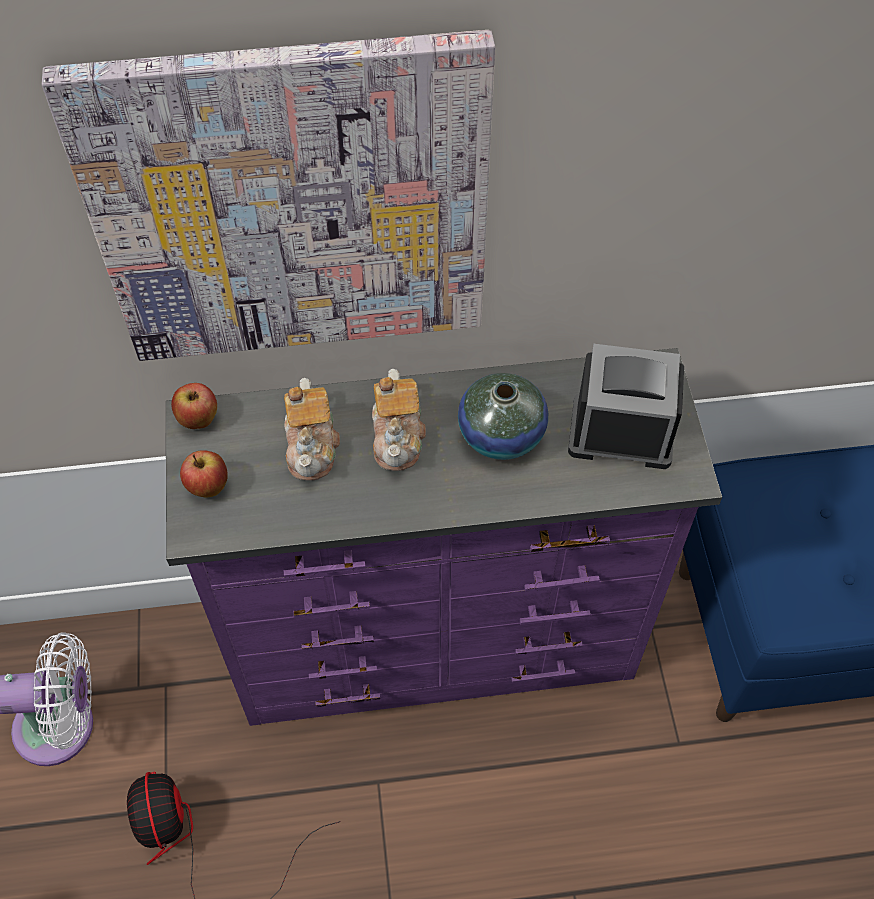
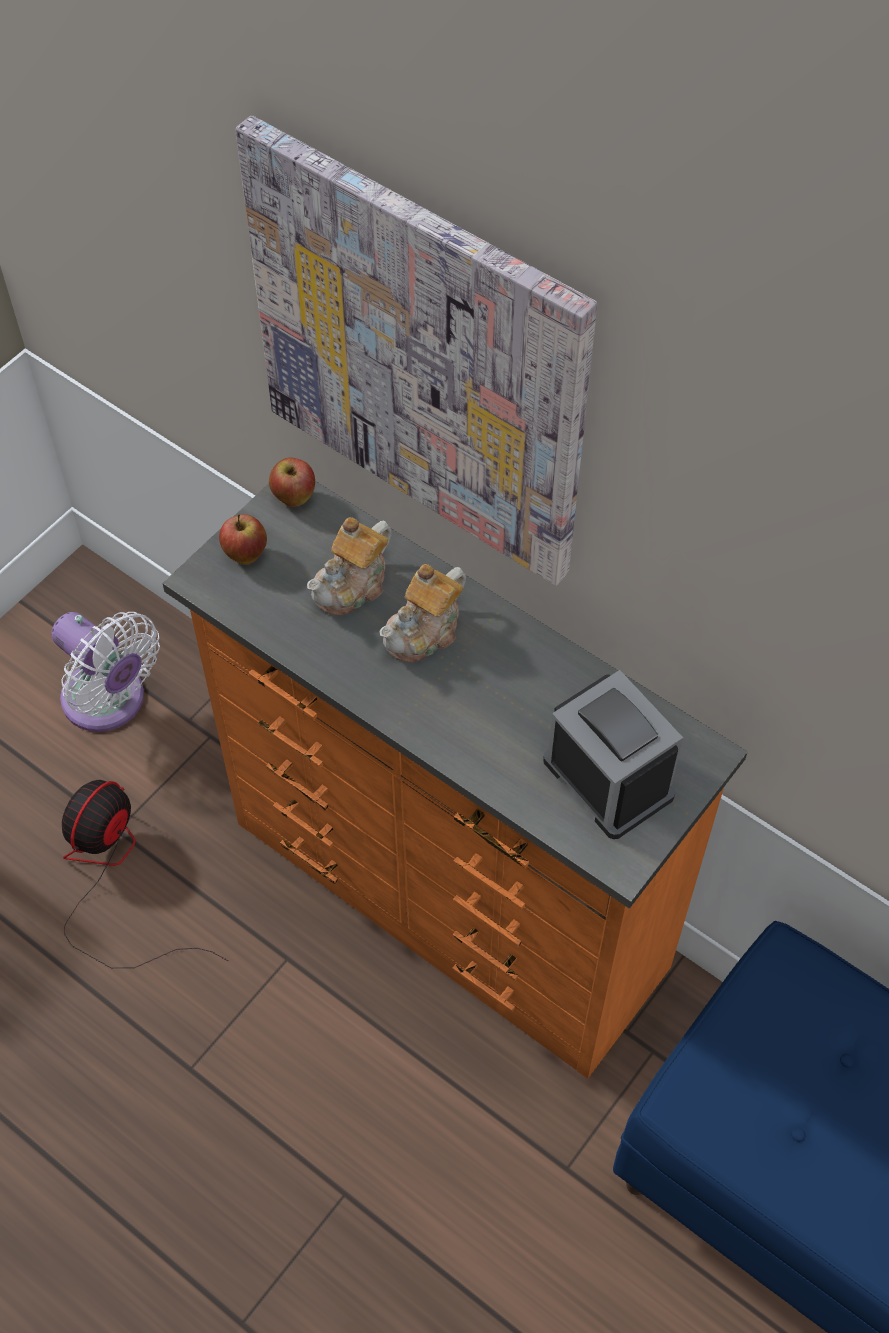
camera: 45 degrees right, 0 degrees up
purple dresser [166,348,722,726] -> orange dresser [162,481,747,1079]
vase [458,373,548,460] -> none

